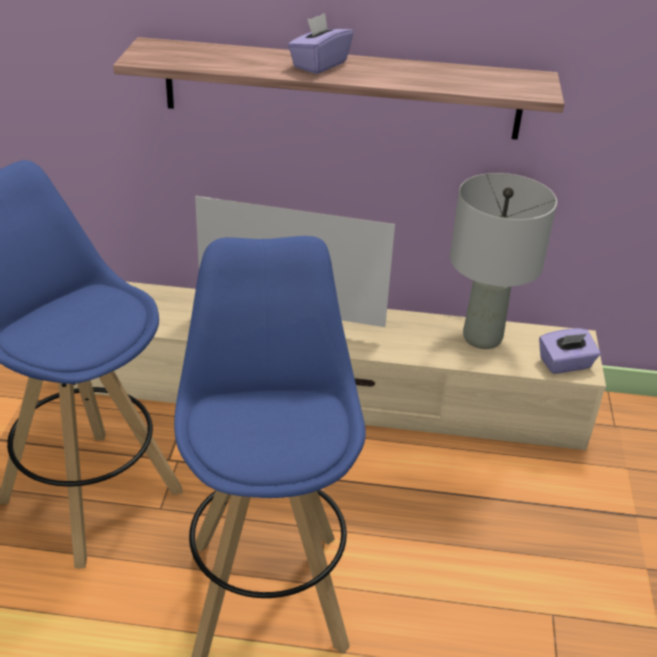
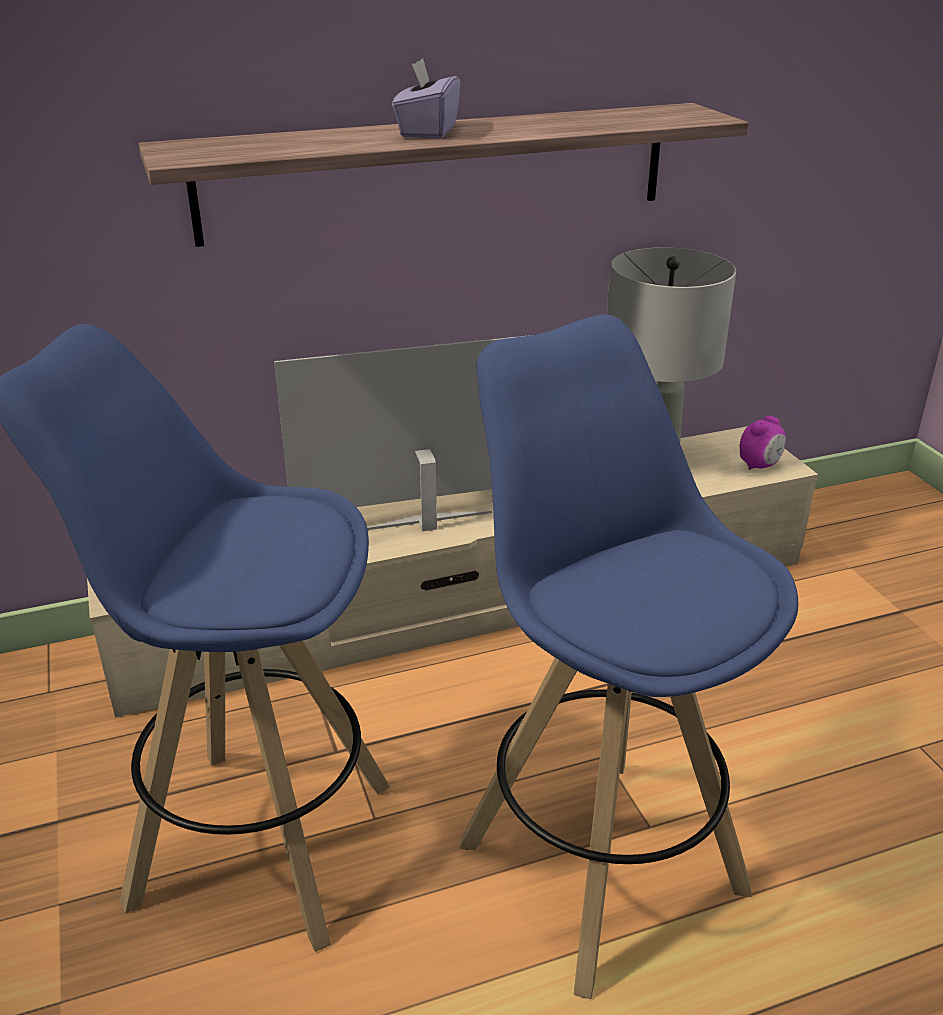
camera: 25 degrees left, 5 degrees down
purple tissue box [539,328,601,374] -> alarm clock [739,416,786,470]

